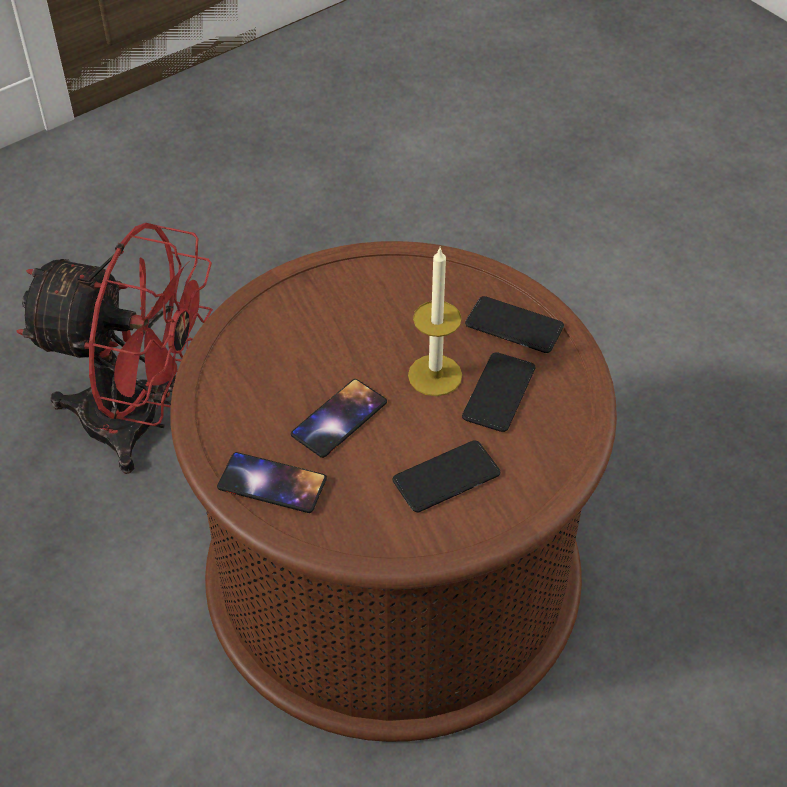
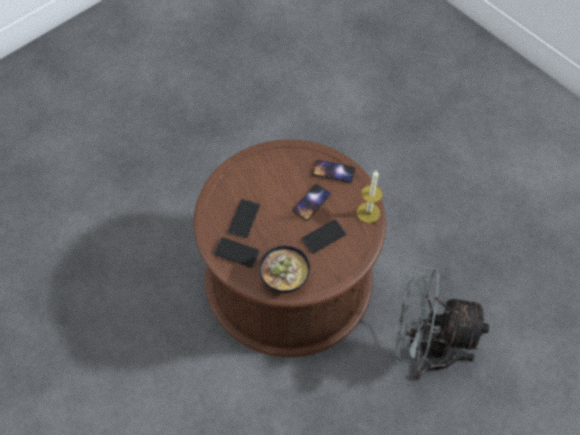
camera: 175 degrees right, 10 degrees up
red fan [17,223,213,474] -> grey fan [395,265,489,380]
phone [393,440,500,513] -> phone moved to [302,220,346,253]
candle [408,246,462,396] -> candle moved to [357,170,382,223]
none -> bowl [259,246,310,293]

